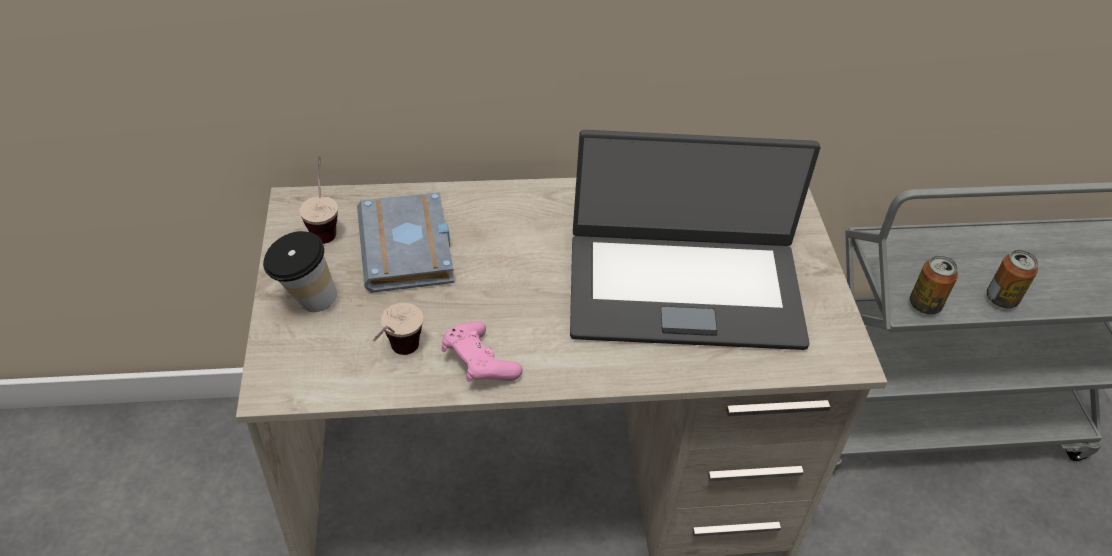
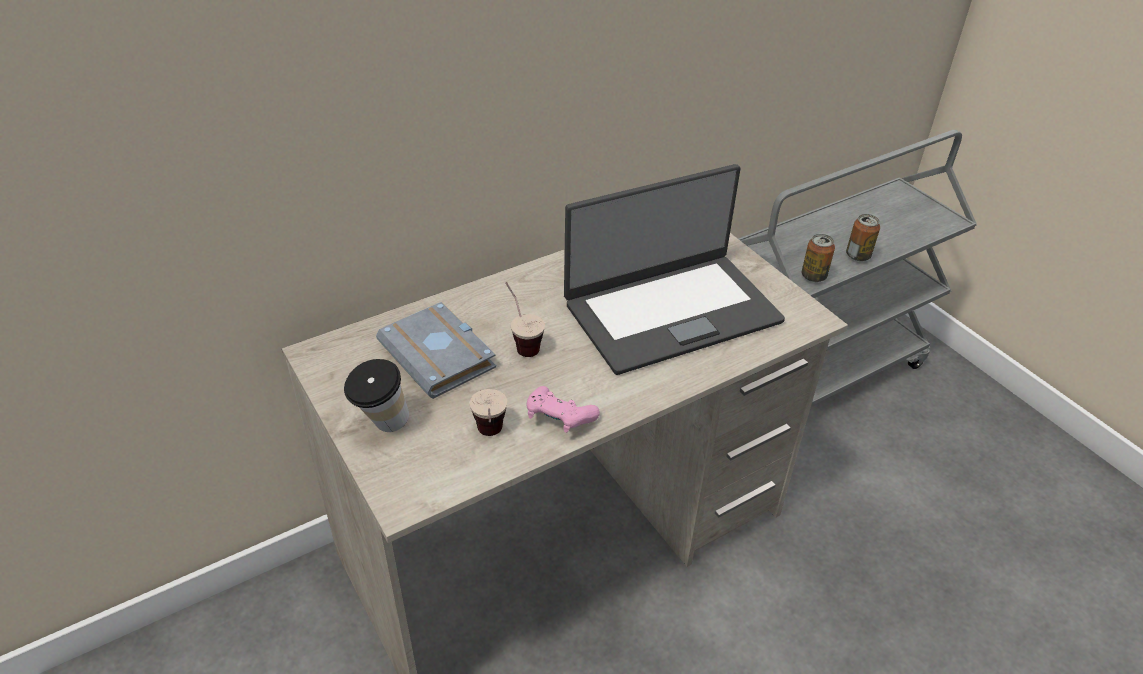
camera: 25 degrees left, 5 degrees down
cup [299,156,338,244] -> cup moved to [505,282,545,357]

